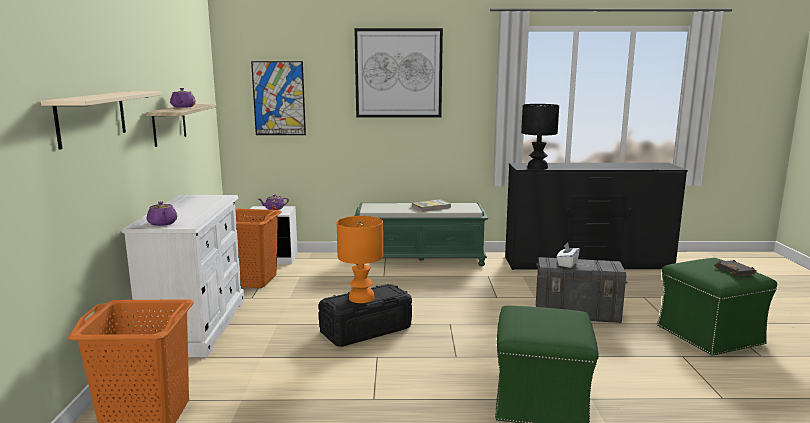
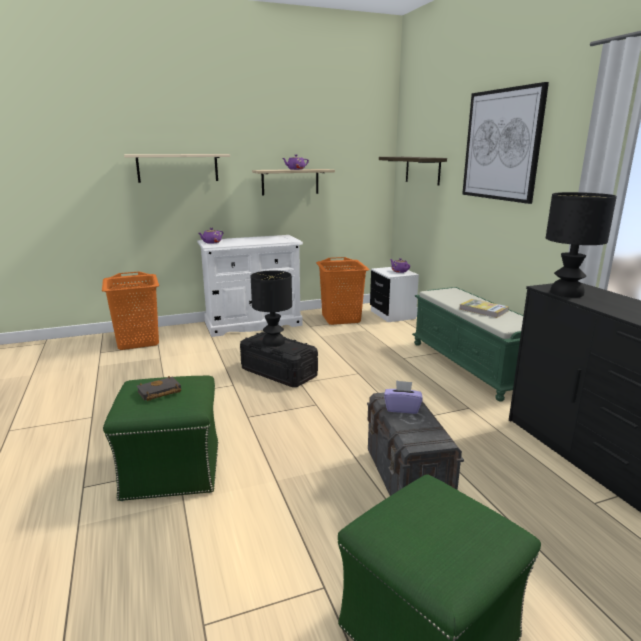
camera: 70 degrees right, 5 degrees up
picture [251,61,306,135] -> shelf [379,157,447,186]
orange table lamp [337,216,383,303] -> black table lamp [251,270,292,347]
white tissue box [557,243,580,268] -> purple tissue box [384,380,423,414]
black book [714,260,757,276] -> black book moved to [137,376,181,401]

